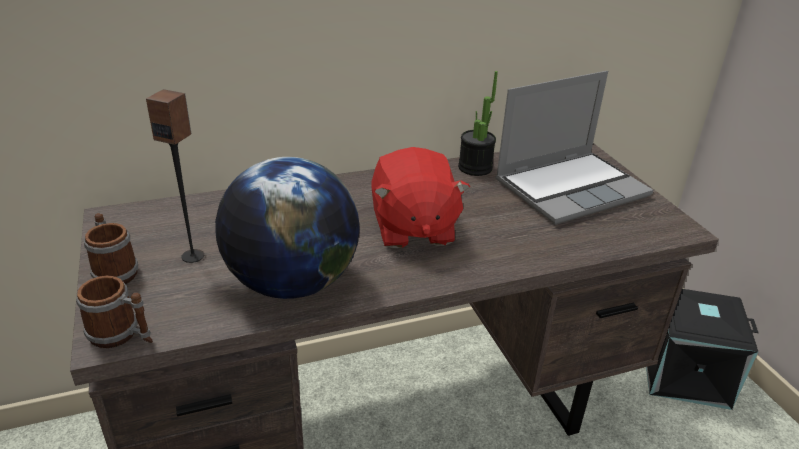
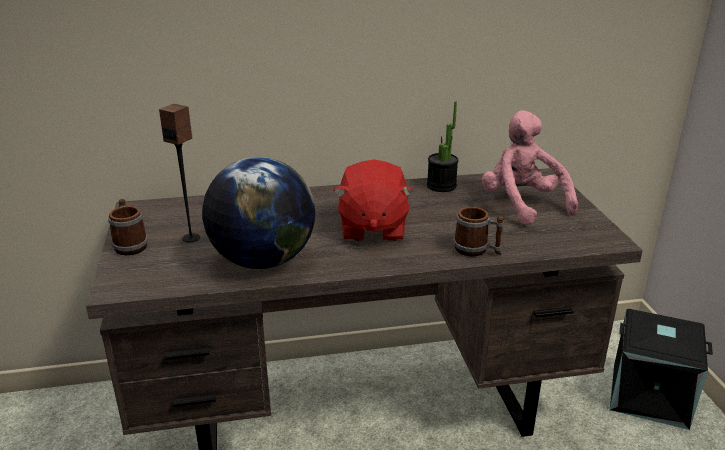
camera: 10 degrees right, 5 degrees down
mug [76,276,153,348] -> mug moved to [453,207,504,256]
laptop [495,71,653,225] -> pink plush toy [482,110,578,225]

